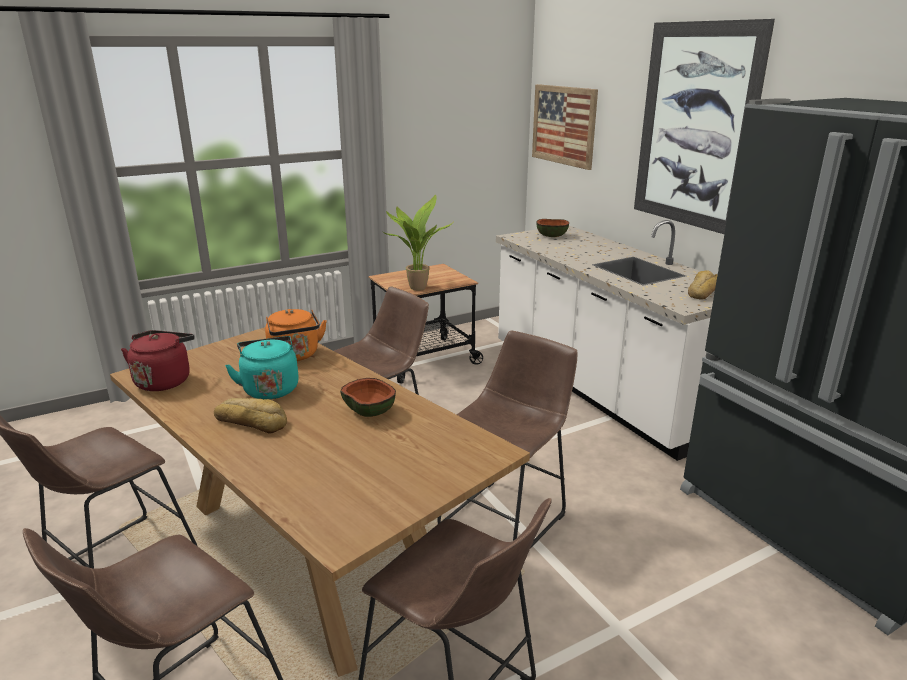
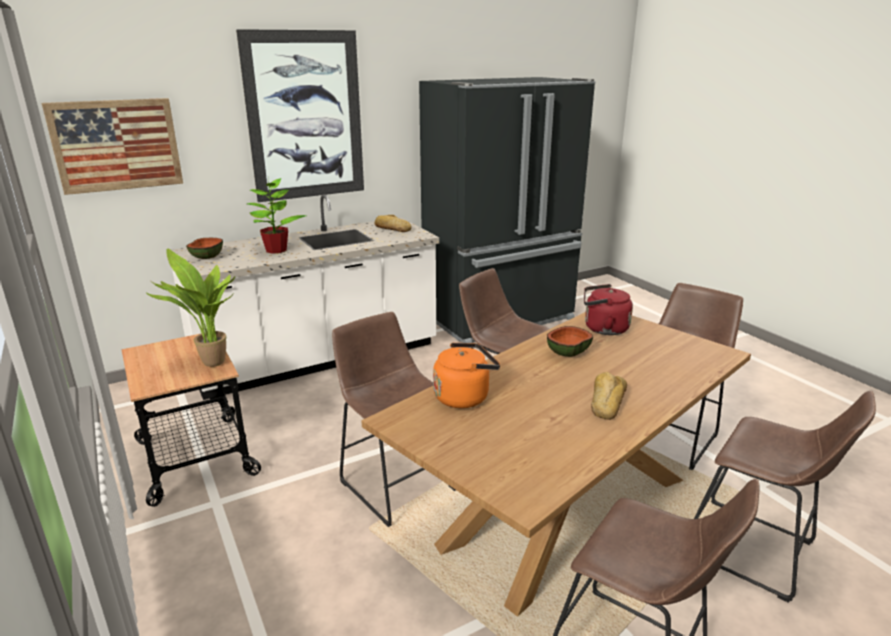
camera: 90 degrees left, 0 degrees up
red kettle [121,330,195,391] -> red kettle moved to [584,284,633,335]
turquoise kettle [225,336,299,399] -> none
none -> potted plant [247,178,306,254]

